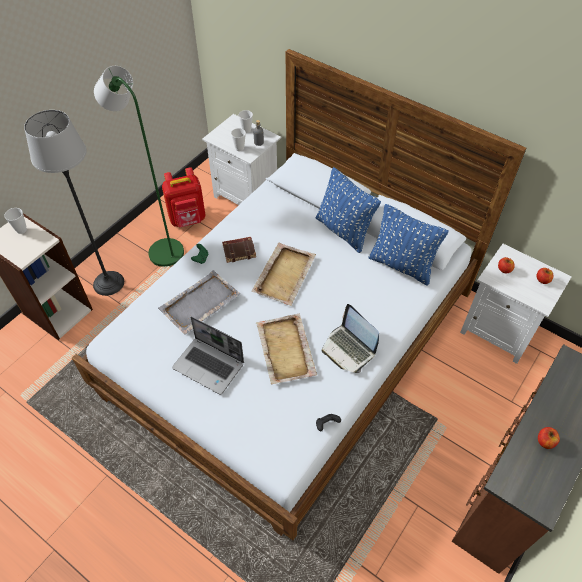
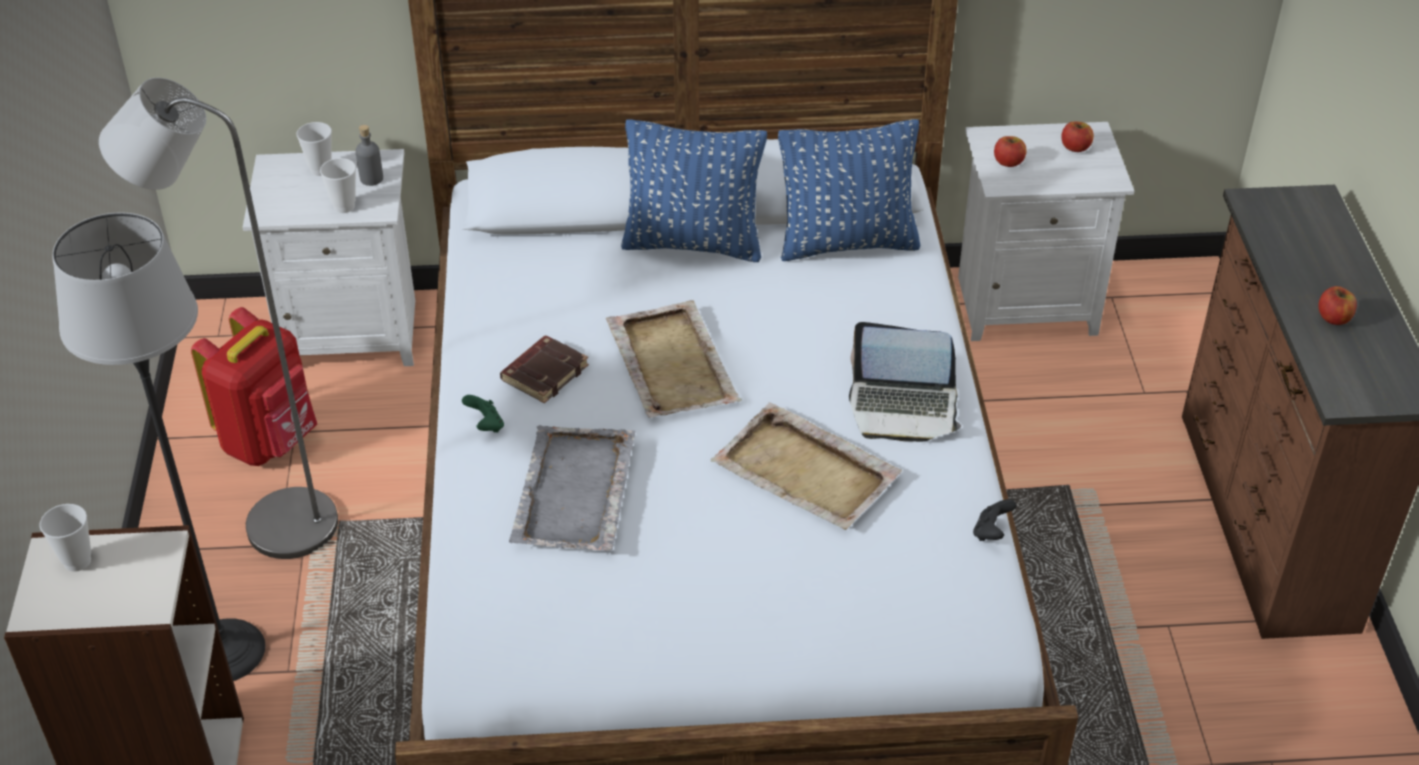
camera: 40 degrees left, 10 degrees down
green floor lamp [94,66,184,267] -> grey floor lamp [99,78,338,559]
laptop [172,317,244,395] -> none

